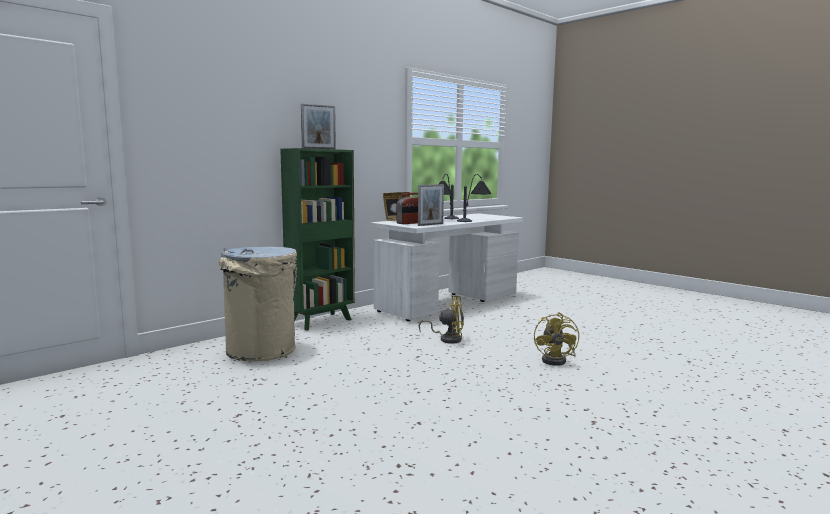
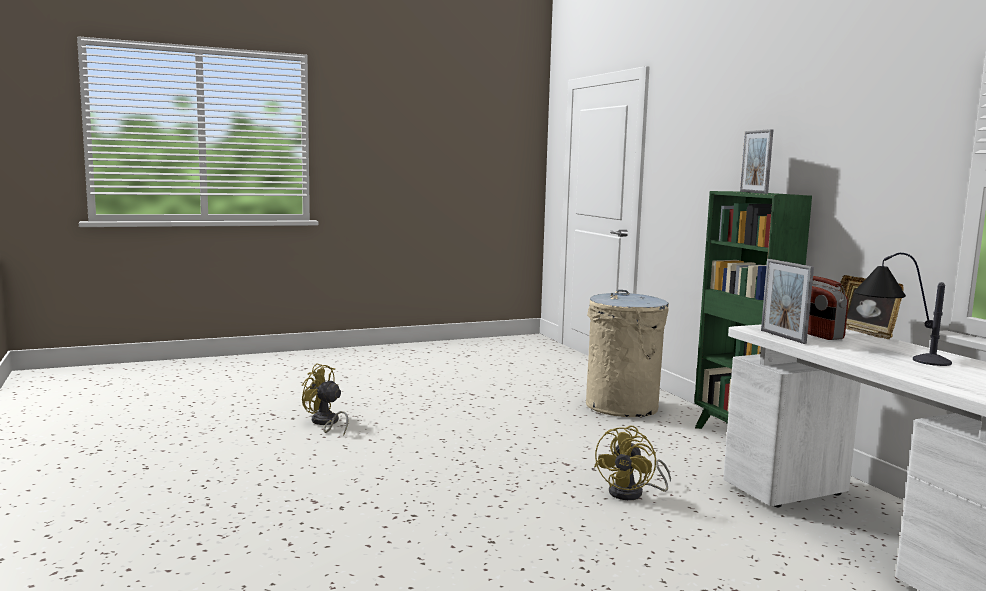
camera: 110 degrees right, 0 degrees up
table lamp [457,174,492,222] -> none
yellow fan [534,313,579,366] -> yellow fan moved to [302,363,348,436]

